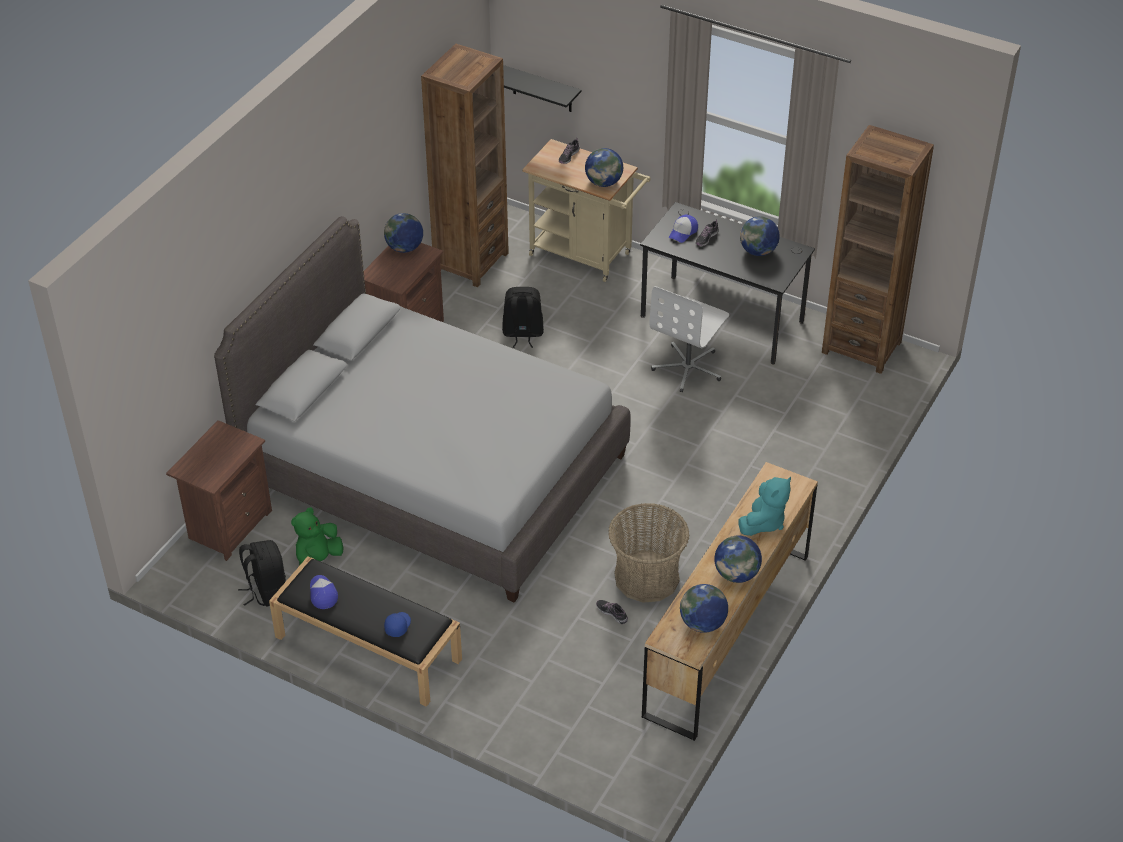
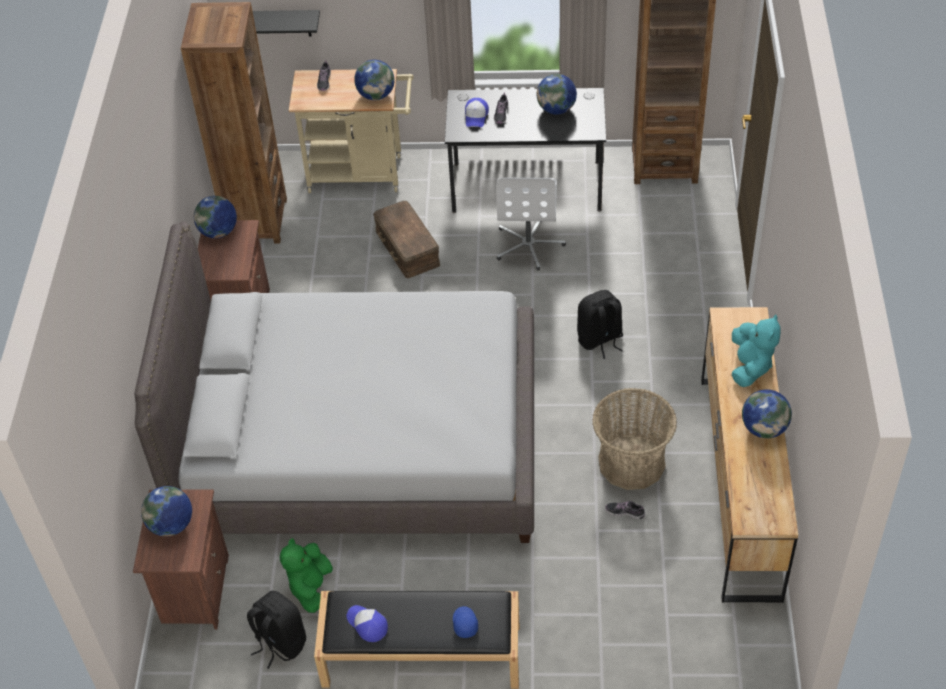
camera: 25 degrees left, 5 degrees up
black backpack [502,287,544,348] -> black backpack moved to [577,290,623,359]
globe [680,584,728,633] -> globe moved to [141,486,192,537]
none -> brown storage box [373,201,440,278]

